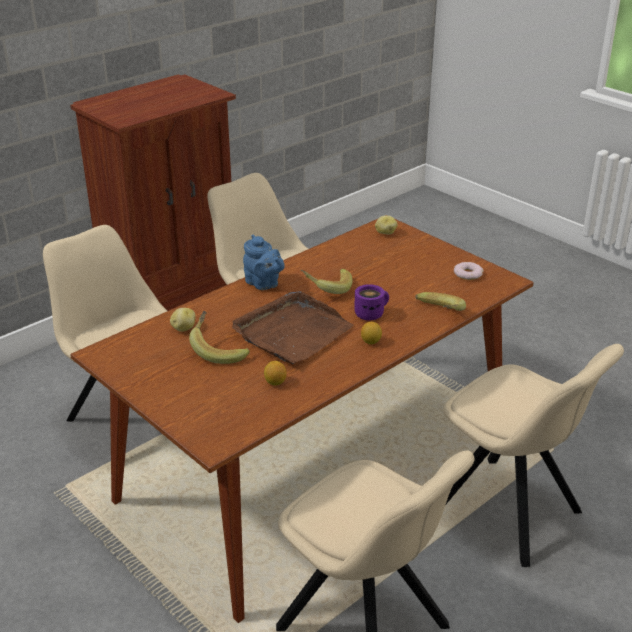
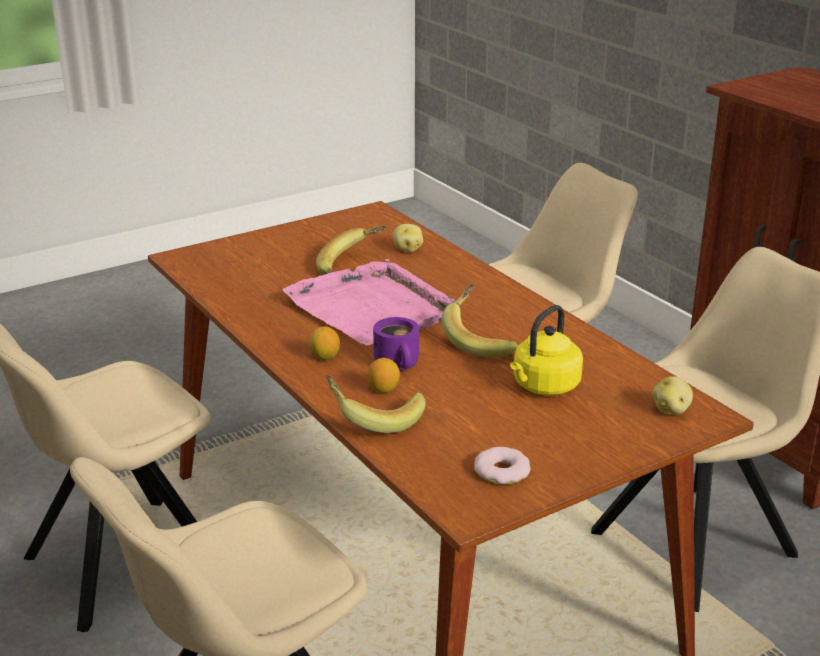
camera: 100 degrees right, 5 degrees down
brown tray [232,291,354,364] -> pink tray [283,259,455,345]
blue teapot [243,235,285,290] -> none
lemon [264,361,287,386] -> lemon moved to [367,358,400,393]
none -> yellow kettle [510,305,583,396]

